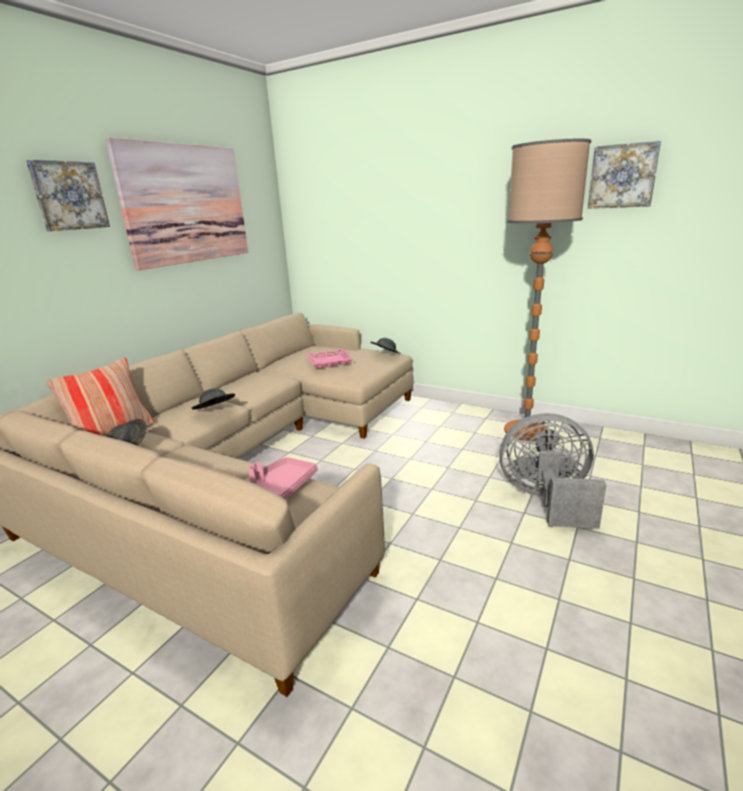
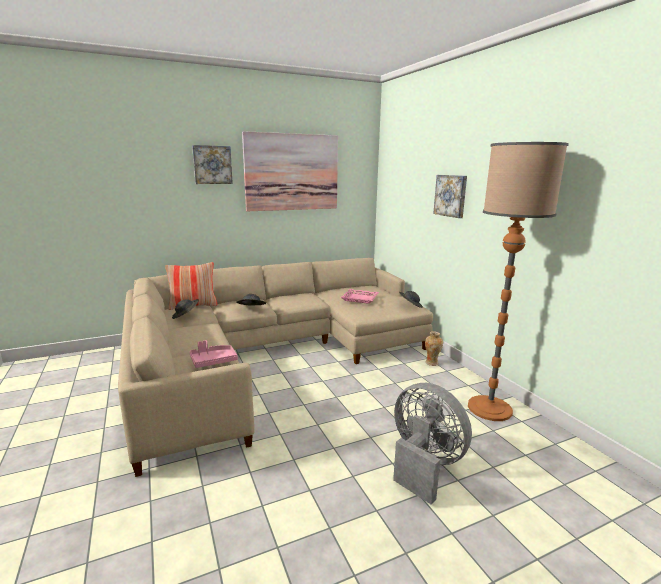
camera: 35 degrees right, 5 degrees down
picture [588,141,661,209] -> picture moved to [433,175,467,218]
none -> vase [425,331,443,366]

